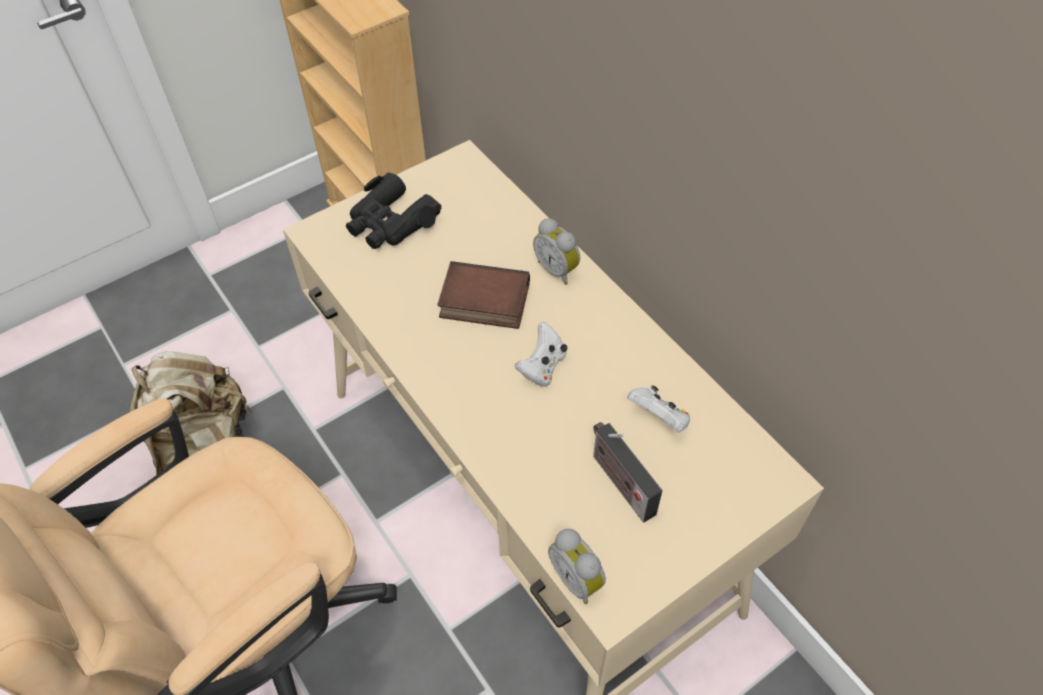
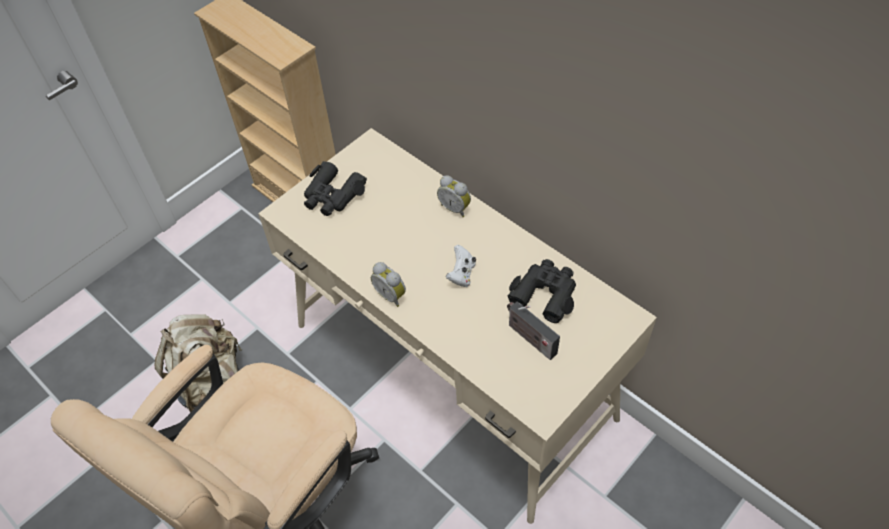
camera: 10 degrees left, 0 degrees up
book [437,261,530,329] -> none
alarm clock [548,529,606,604] -> alarm clock moved to [371,262,406,307]
white game controller [627,385,690,432] -> black binoculars [507,259,576,323]

